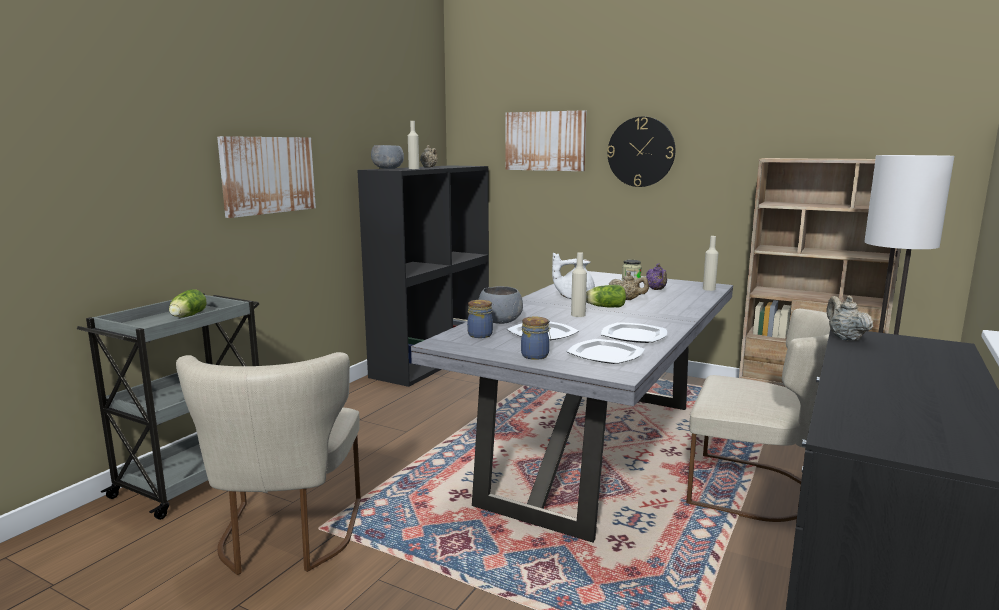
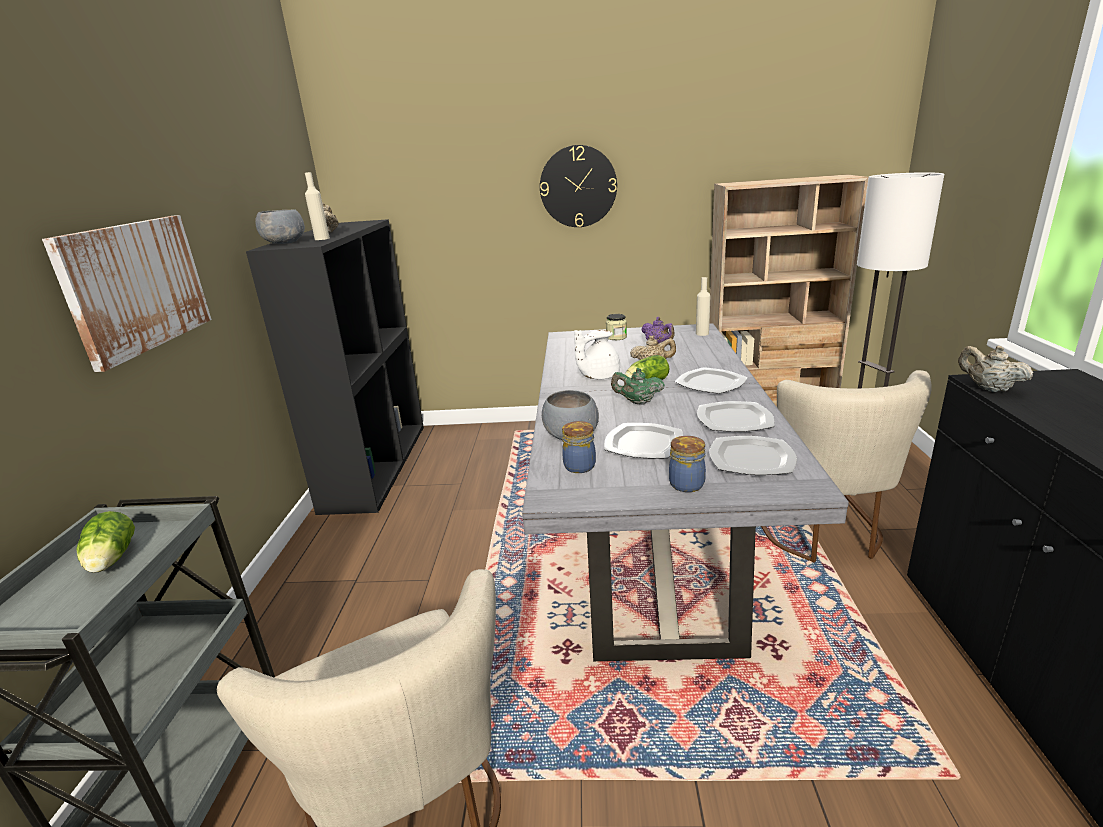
camera: 25 degrees left, 10 degrees up
picture [505,110,586,171] -> none
beige bottle [571,252,587,317] -> green teapot [611,368,665,405]
beige chair [686,309,830,522] -> beige chair turned 90 degrees clockwise [761,370,932,563]
none -> plate [675,367,748,394]

